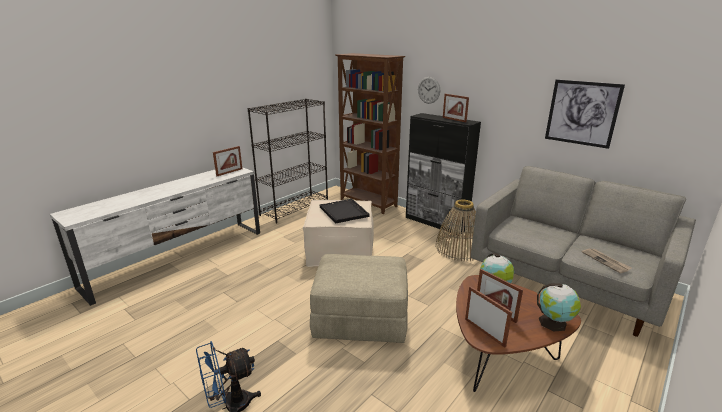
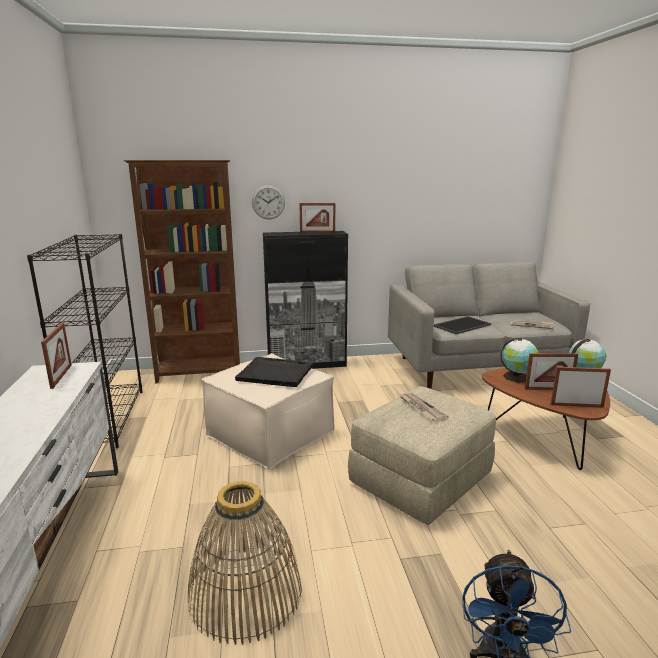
camera: 50 degrees left, 5 degrees down
basket [435,199,476,261] -> basket moved to [188,481,302,645]
picture [545,79,625,149] -> none
none -> newspaper [400,393,449,422]
none -> tray [434,316,491,334]

